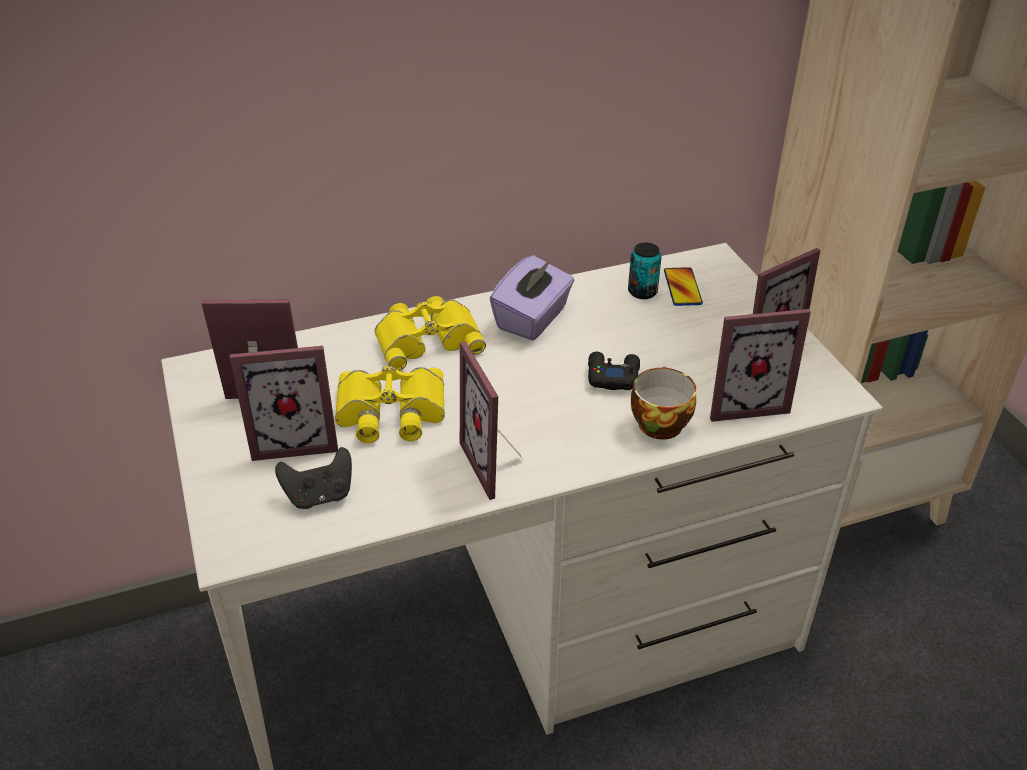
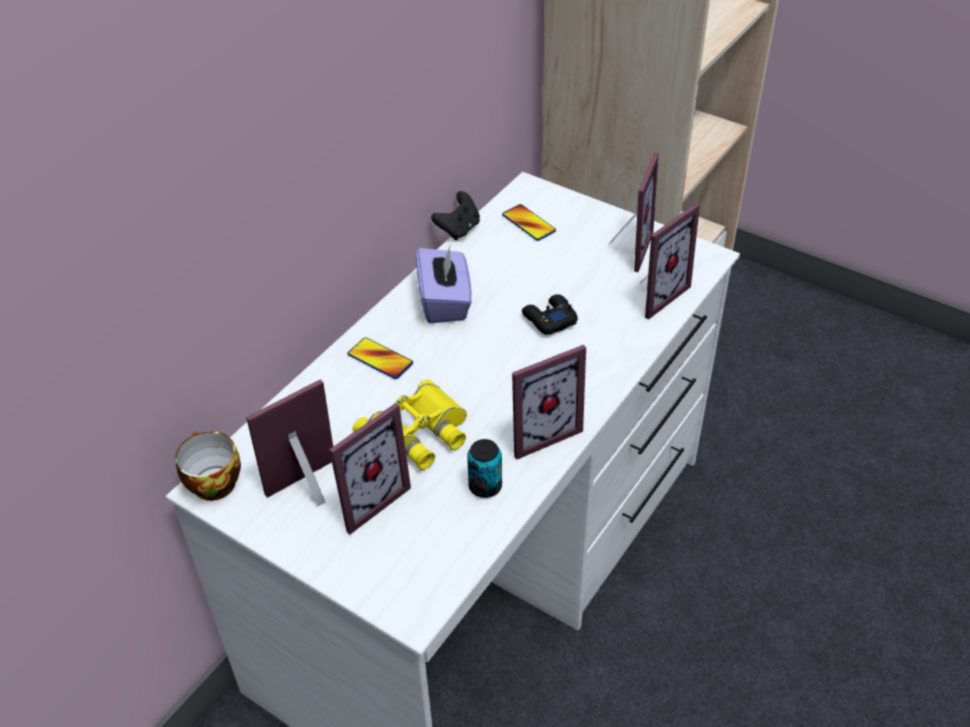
camera: 35 degrees left, 5 degrees up
black game controller [275,447,352,509] -> black game controller moved to [431,191,480,240]
yellow binoculars [375,296,486,371] -> phone [348,337,413,379]
picture frame [460,342,522,500] -> picture frame turned 60 degrees counterclockwise [512,345,586,460]
can [628,243,661,299] -> can moved to [467,439,502,498]
cup [631,367,696,440] -> cup moved to [175,431,241,501]

